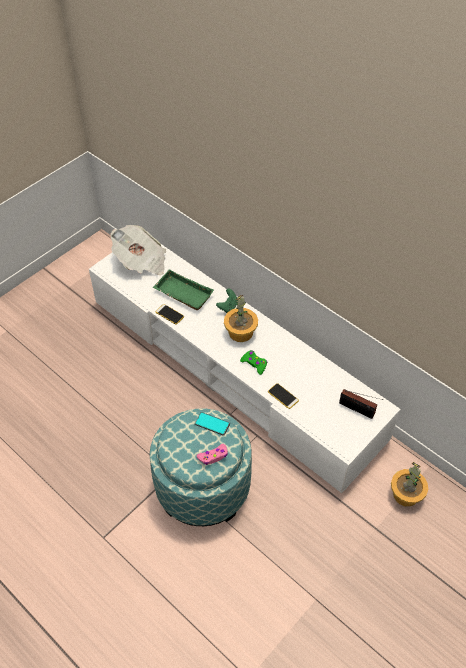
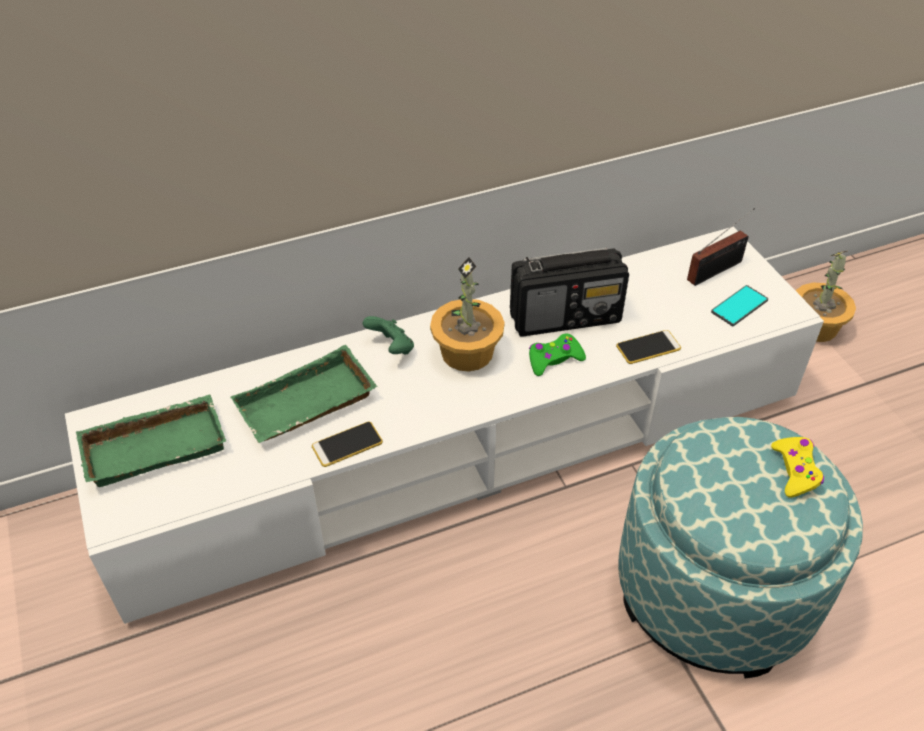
camera: 65 degrees left, 5 degrees down
newspaper [110,225,166,275] -> green tray [76,395,226,487]
phone [195,412,230,436] -> phone moved to [711,285,768,326]
pink game controller [196,444,228,465] -> yellow game controller [771,437,824,498]
none -> radio [510,248,629,337]

